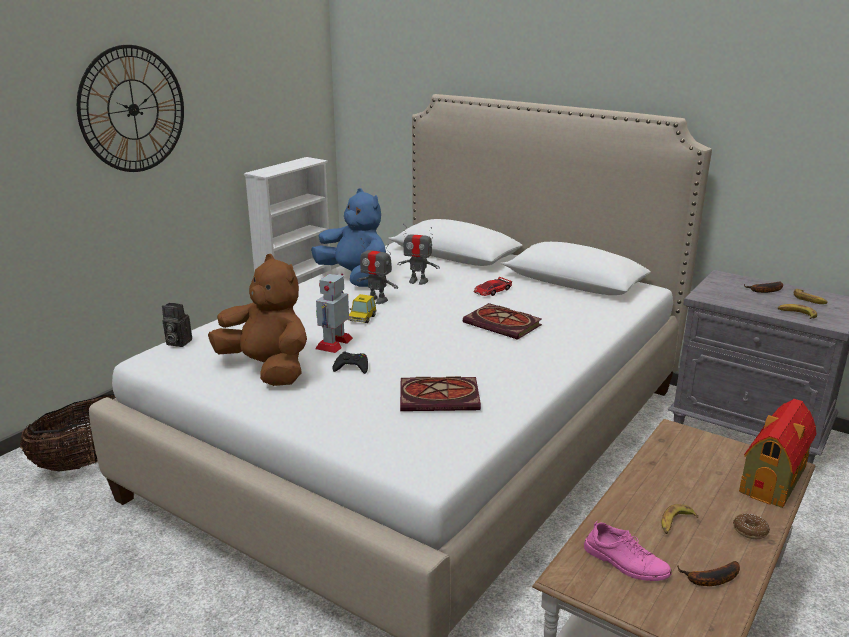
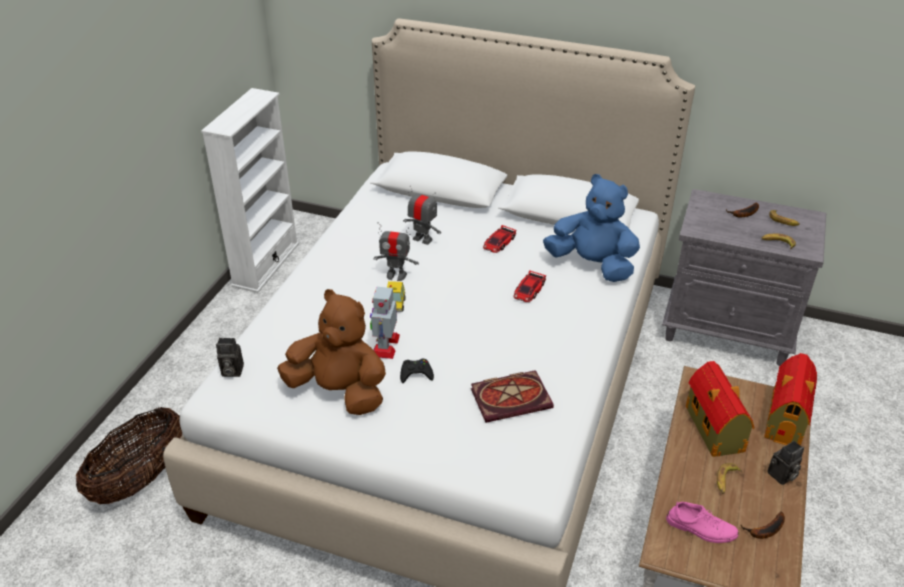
camera: 15 degrees left, 15 degrees up
wall clock [77,45,184,172] -> none
blue plush toy [311,188,386,287] -> blue plush toy moved to [543,174,640,282]
toy robot [397,223,440,285] -> toy robot turned 150 degrees counterclockwise [403,186,441,245]
book [463,303,542,340] -> toy car [513,270,546,302]
donut [733,513,770,539] -> camera [767,441,804,485]
none -> toy house [686,361,754,457]

